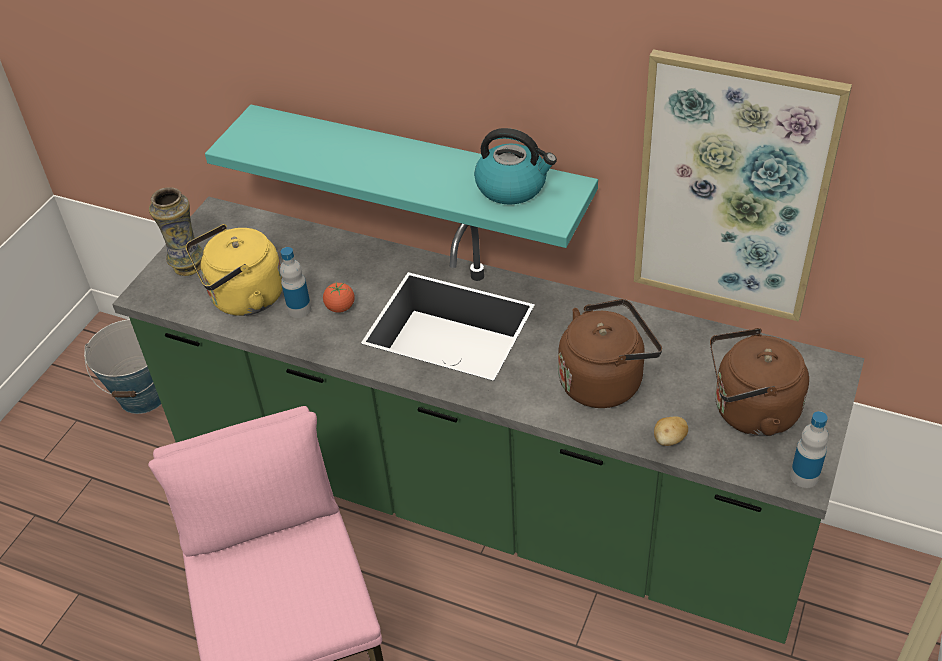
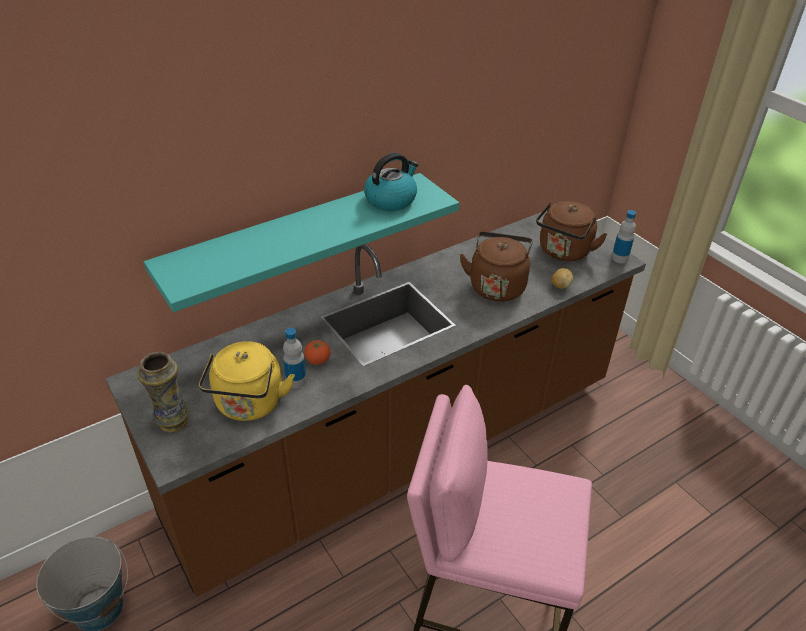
camera: 60 degrees left, 5 degrees down
green counter [112,197,865,644] -> brown counter [105,211,646,597]
picture [634,49,852,321] -> none

